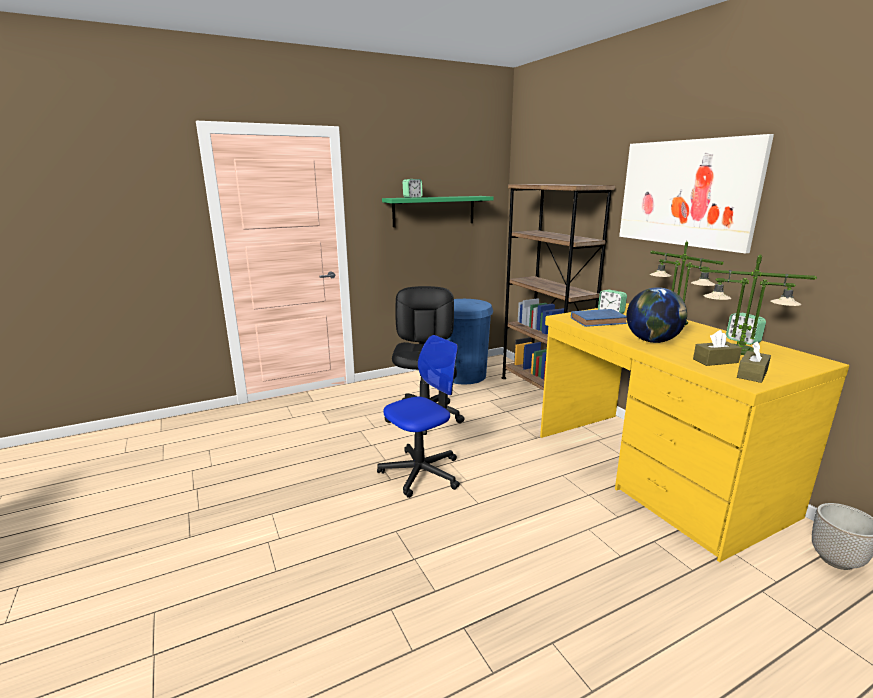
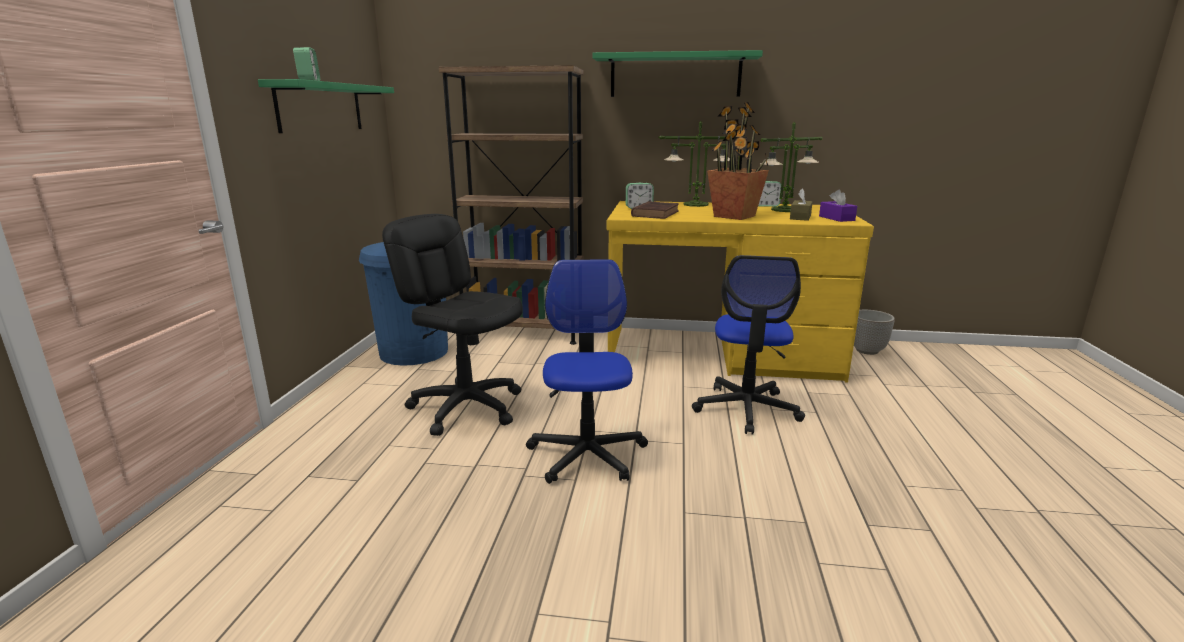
camera: 55 degrees left, 0 degrees up
blue book [571,309,627,327] -> brown book [631,201,679,219]
picture [619,134,774,254] -> green shelf [592,50,763,97]
globe [627,287,687,343] -> potted plant [707,102,769,220]
brown tissue box [737,341,771,383] -> purple tissue box [819,189,857,222]
none -> office chair [692,255,805,435]

